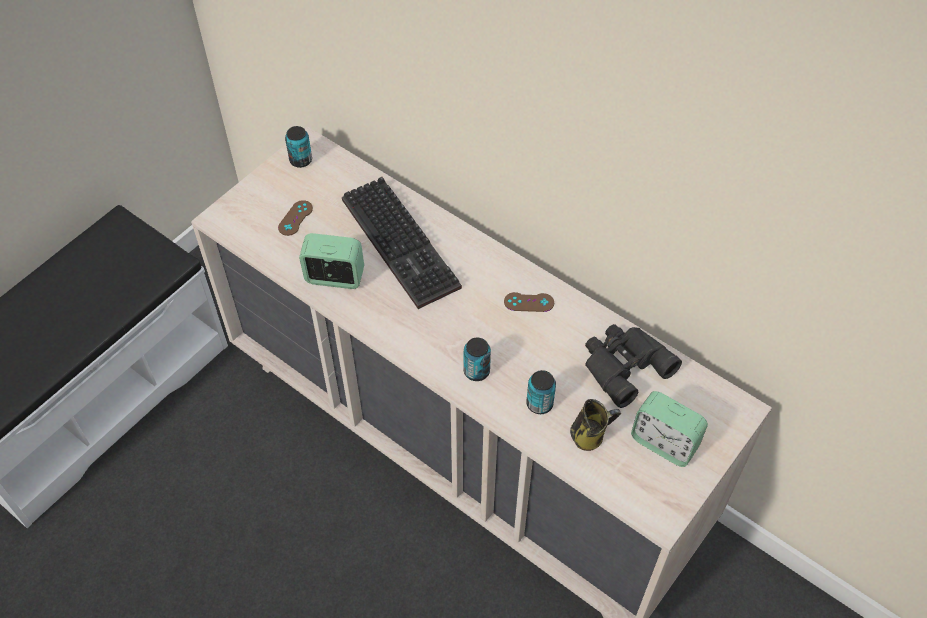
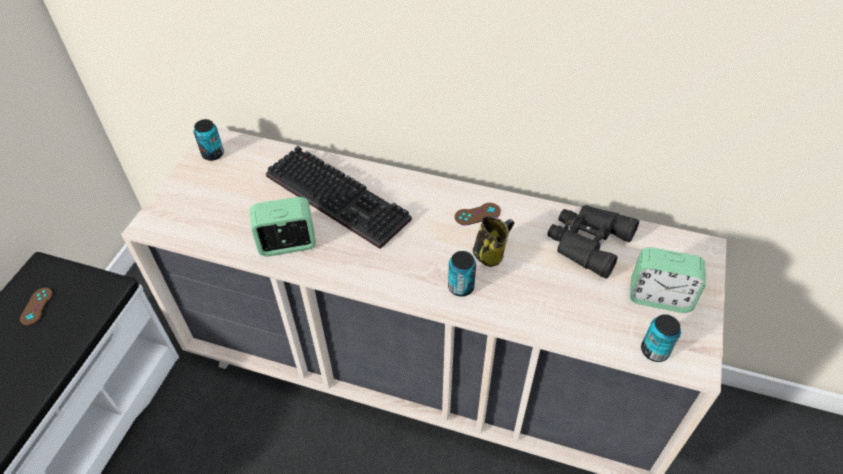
camera: 20 degrees left, 5 degrees down
brown game controller [278,200,313,236] -> brown game controller moved to [20,288,52,325]
can [526,370,556,414] -> can moved to [641,314,681,362]
mug [570,399,621,451] -> mug moved to [473,216,515,267]

